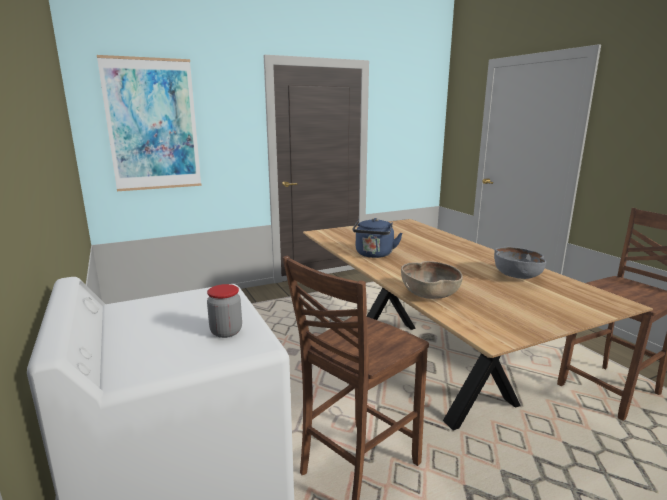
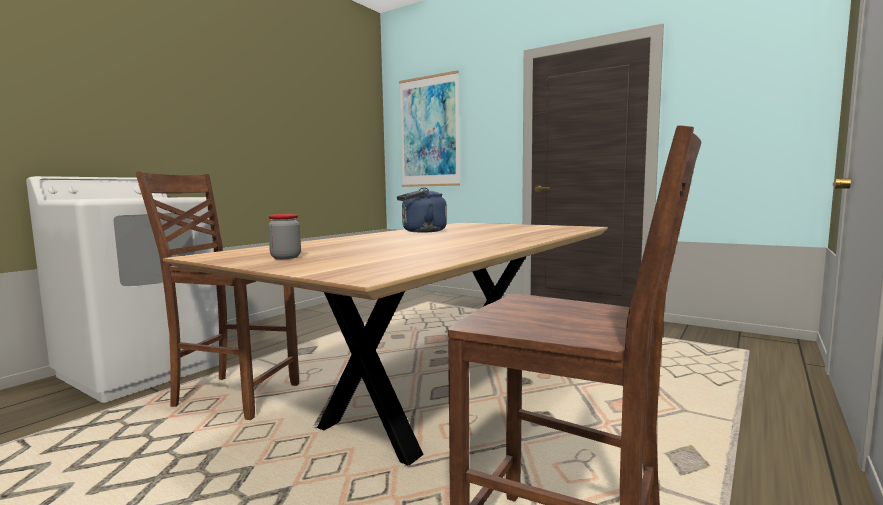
camera: 60 degrees right, 10 degrees down
jar [207,284,242,338] -> jar moved to [268,214,301,259]
brown bowl [401,261,463,299] -> none
grey bowl [494,247,546,279] -> none

